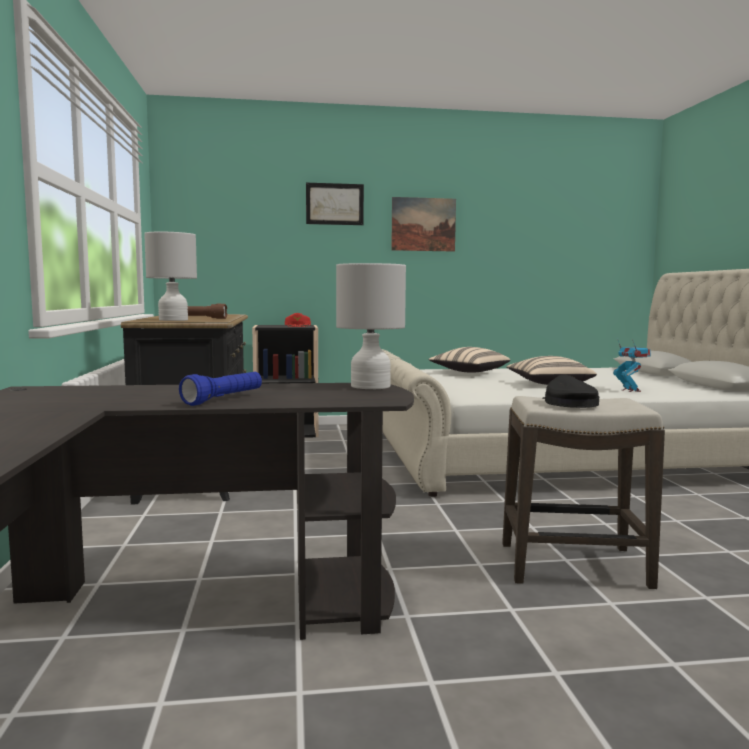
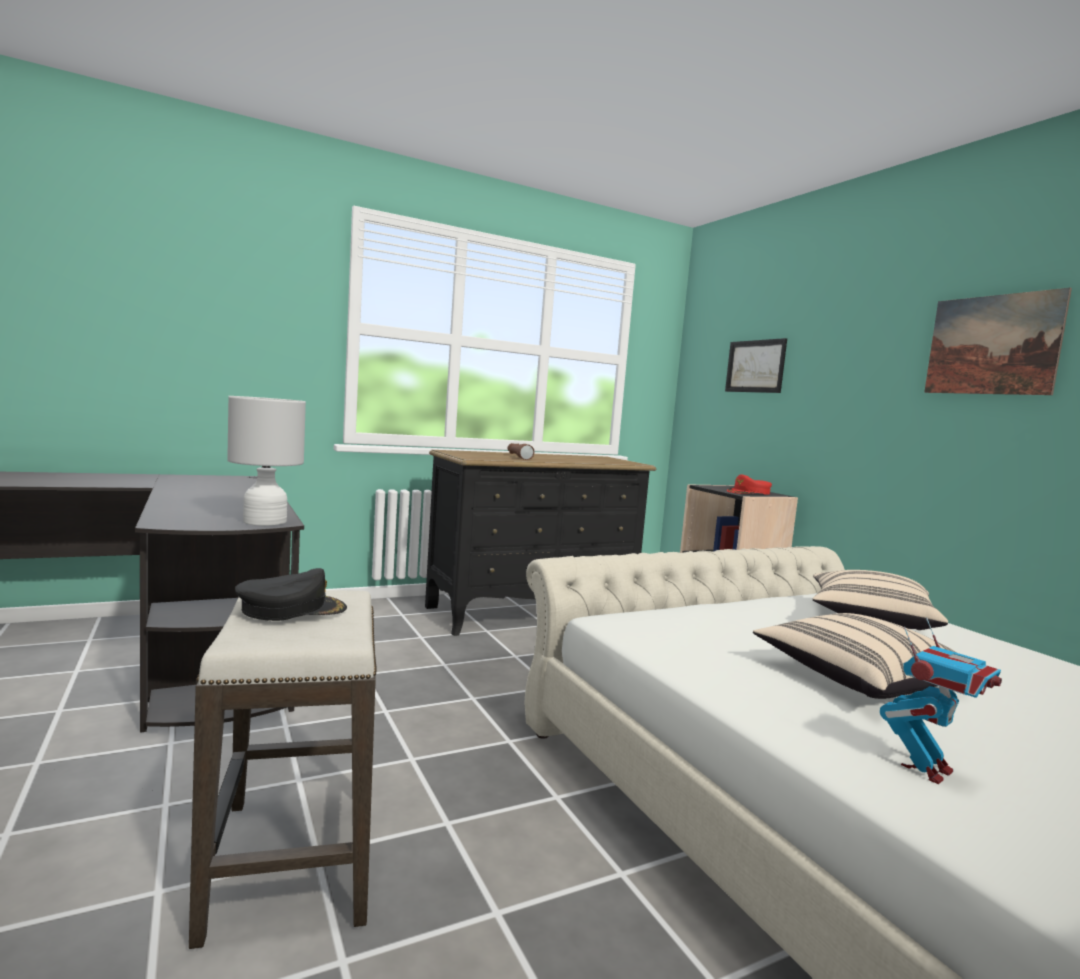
camera: 70 degrees right, 0 degrees up
grey table lamp [144,232,197,321] -> none
blue flashlight [179,372,262,406] -> none
picture [306,183,364,225] -> picture moved to [725,338,787,393]

